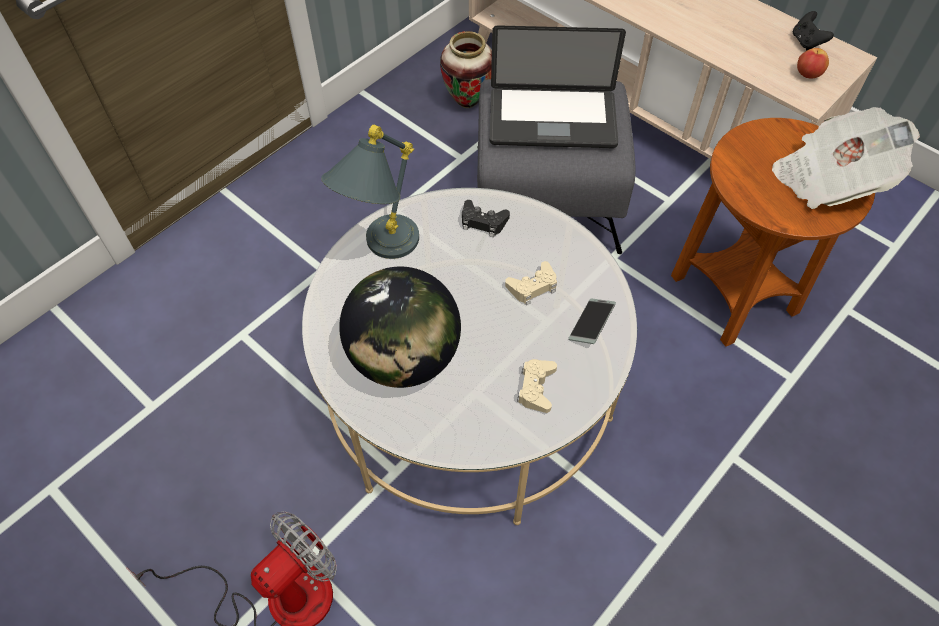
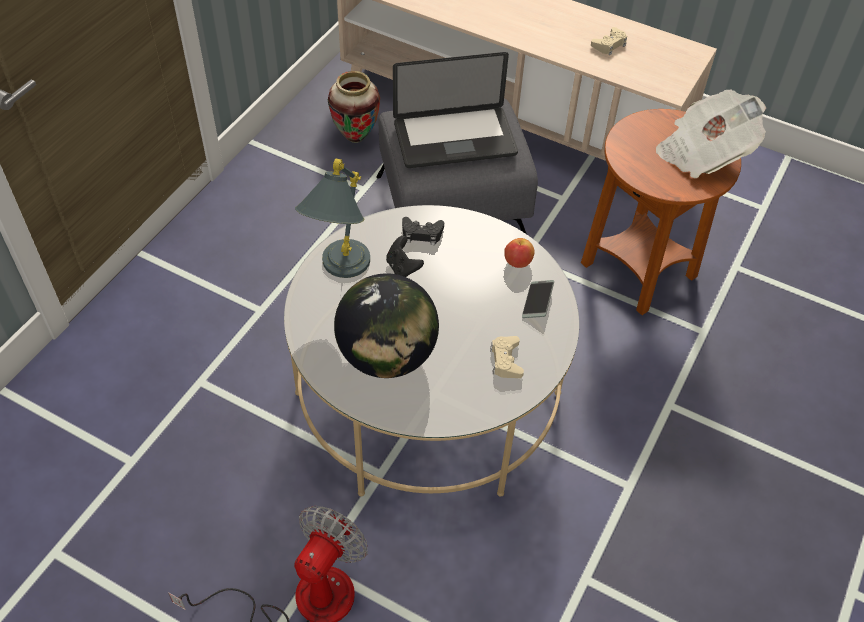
camera: 15 degrees left, 5 degrees down
beige game controller [505,261,557,305] -> beige game controller moved to [591,27,627,55]
black game controller [793,11,834,50] -> black game controller moved to [386,236,424,277]
apple [797,48,829,79] -> apple moved to [504,238,535,268]

